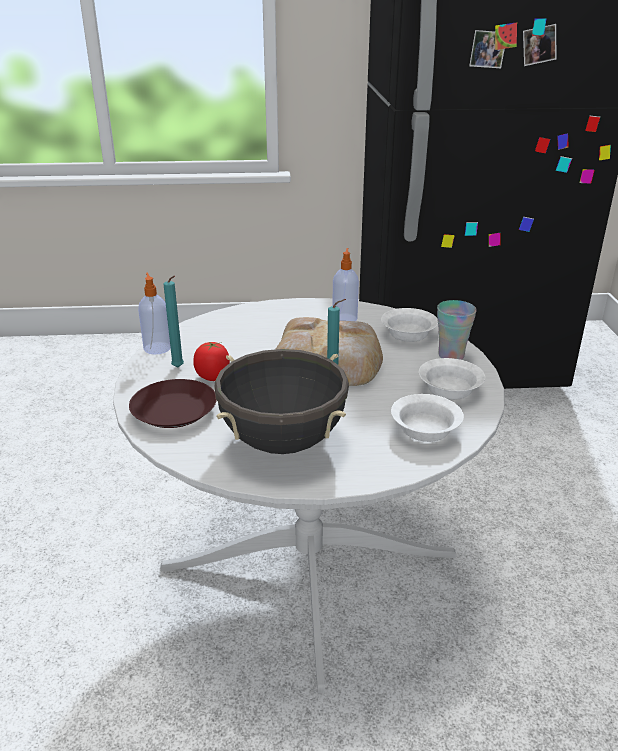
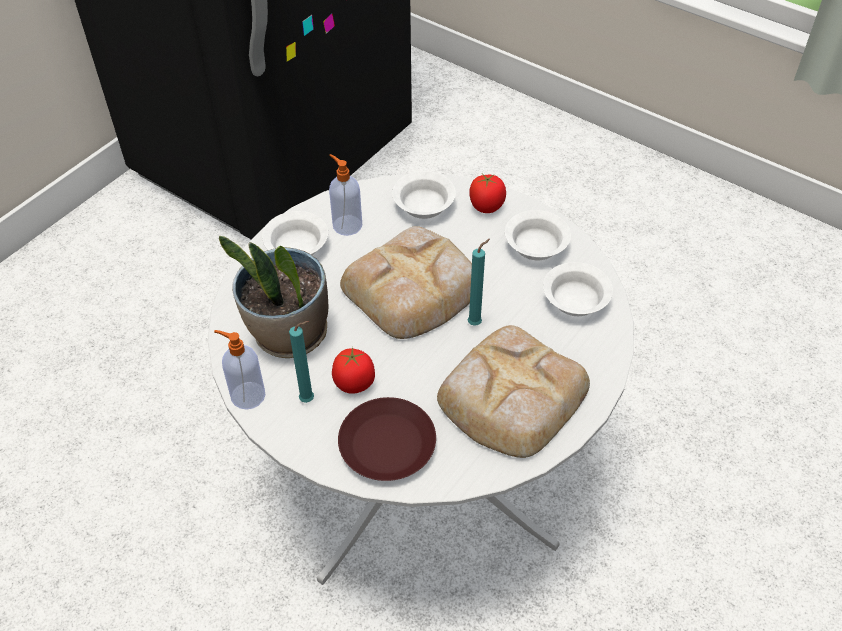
camera: 50 degrees left, 20 degrees up
black cooking pot [214,349,349,454] -> bread [437,325,590,458]
cup [437,300,477,360] -> tomato [469,174,506,213]
none -> potted plant [219,236,329,358]
none -> white bowl [262,211,328,256]

